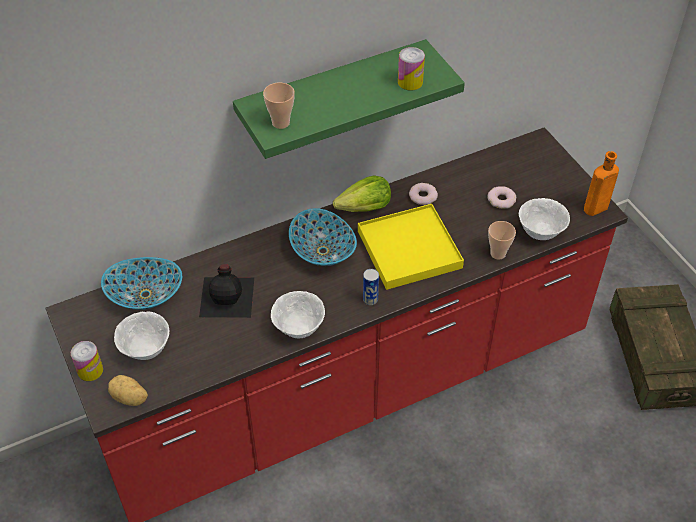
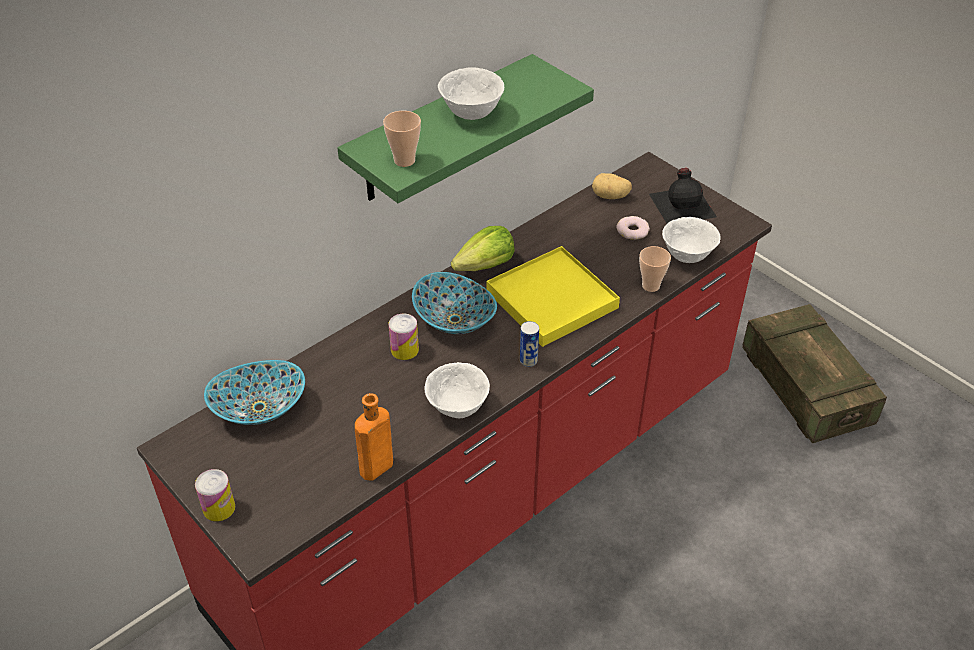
camera: 15 degrees left, 5 degrees down
potato [108,375,148,406] -> potato moved to [592,173,632,199]
white bowl [114,312,169,360] -> white bowl moved to [438,67,504,120]
black bottle [199,264,254,318] -> black bottle moved to [649,168,717,224]
can [398,47,425,91] -> can moved to [389,313,419,360]
donut [409,183,438,205] -> none
orange bottle [584,151,619,216] -> orange bottle moved to [355,393,393,481]

